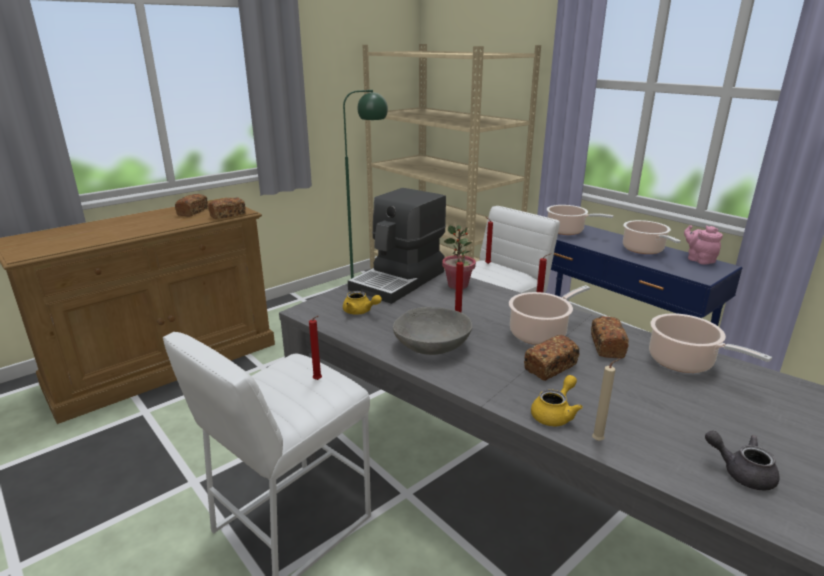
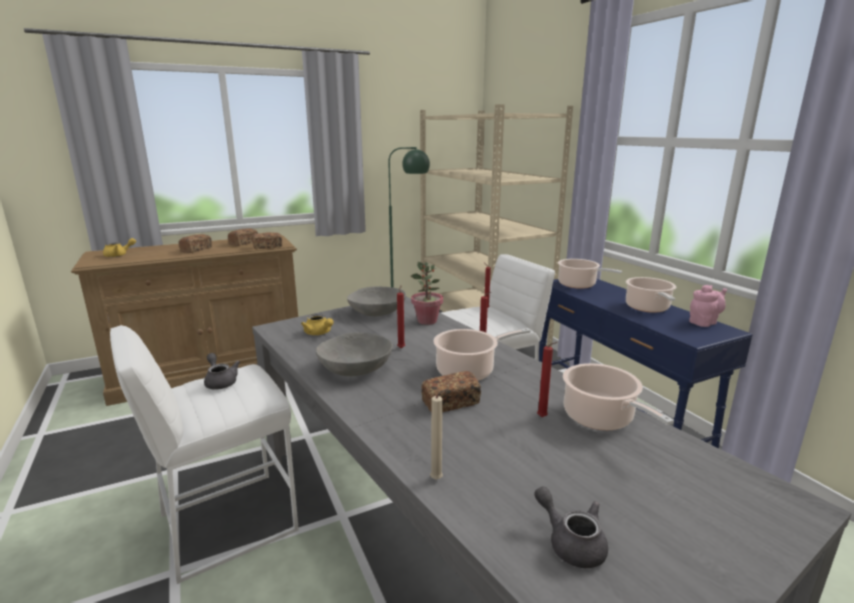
camera: 15 degrees right, 5 degrees down
red candle [309,316,322,380] -> red candle moved to [537,342,558,417]
coffee machine [348,188,446,304] -> grey bowl [347,286,406,316]
yellow teapot [531,375,583,426] -> yellow teapot moved to [103,238,136,257]
bread [591,316,629,358] -> bread moved to [179,234,212,253]
pink teapot [684,225,723,265] -> pink teapot turned 75 degrees clockwise [689,285,727,327]
none -> grey teapot [204,353,240,389]

